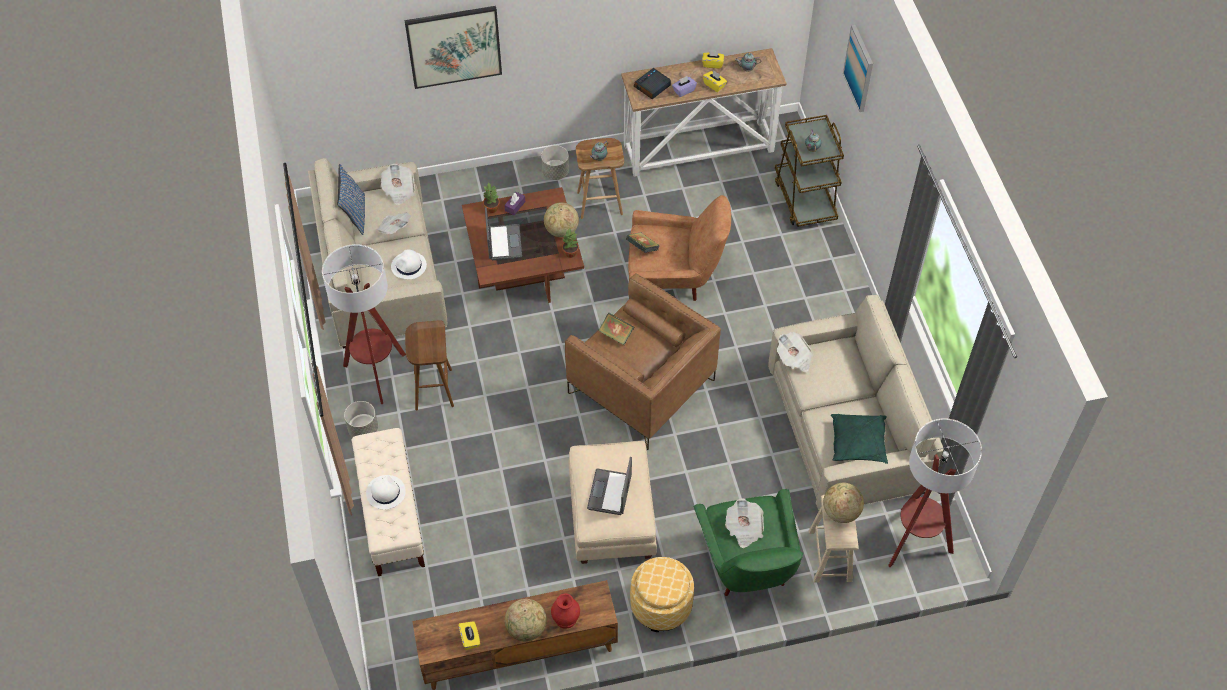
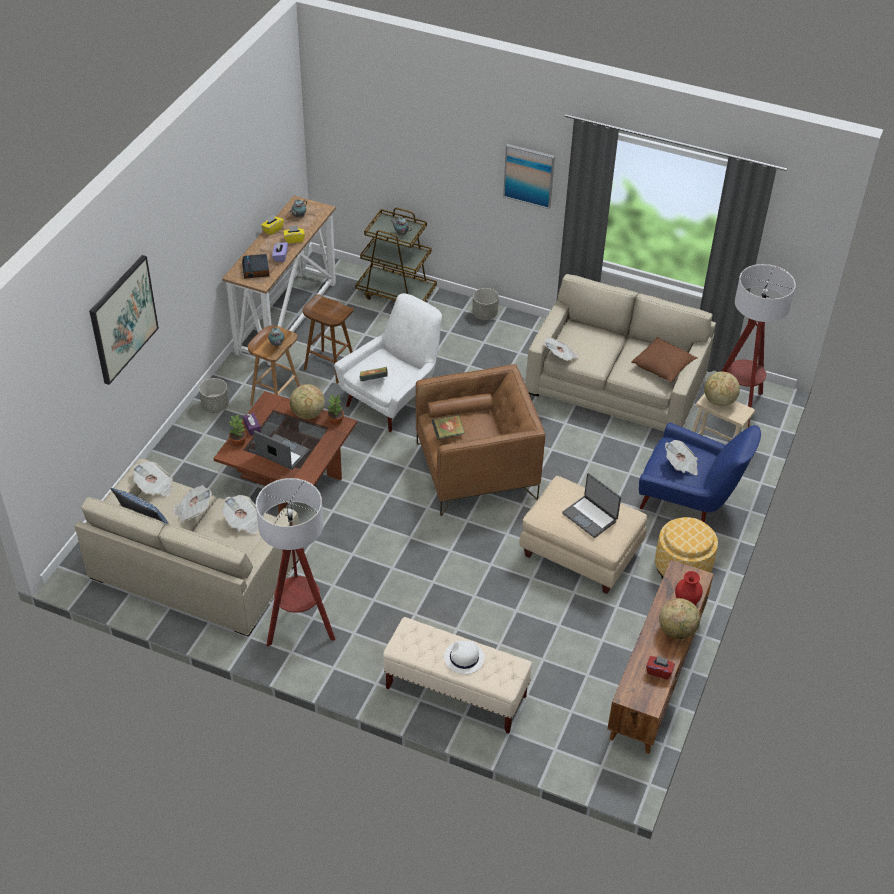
camera: 55 degrees left, 10 degrees down
grey planter [344,401,378,437] -> grey planter moved to [472,288,499,320]
white hat [391,249,427,279] -> newspaper [222,495,258,535]
brown stool [405,320,454,410] -> brown stool moved to [303,294,354,384]
yellow tissue box [458,621,480,650] -> red tissue box [646,656,675,679]
brown armchair [628,195,731,301] -> white armchair [334,293,442,432]
green armchair [693,489,803,596] -> blue armchair [639,423,761,523]
green pillow [831,414,888,464] -> brown pillow [631,337,698,383]
picture [843,25,873,112] -> picture moved to [503,144,555,209]

